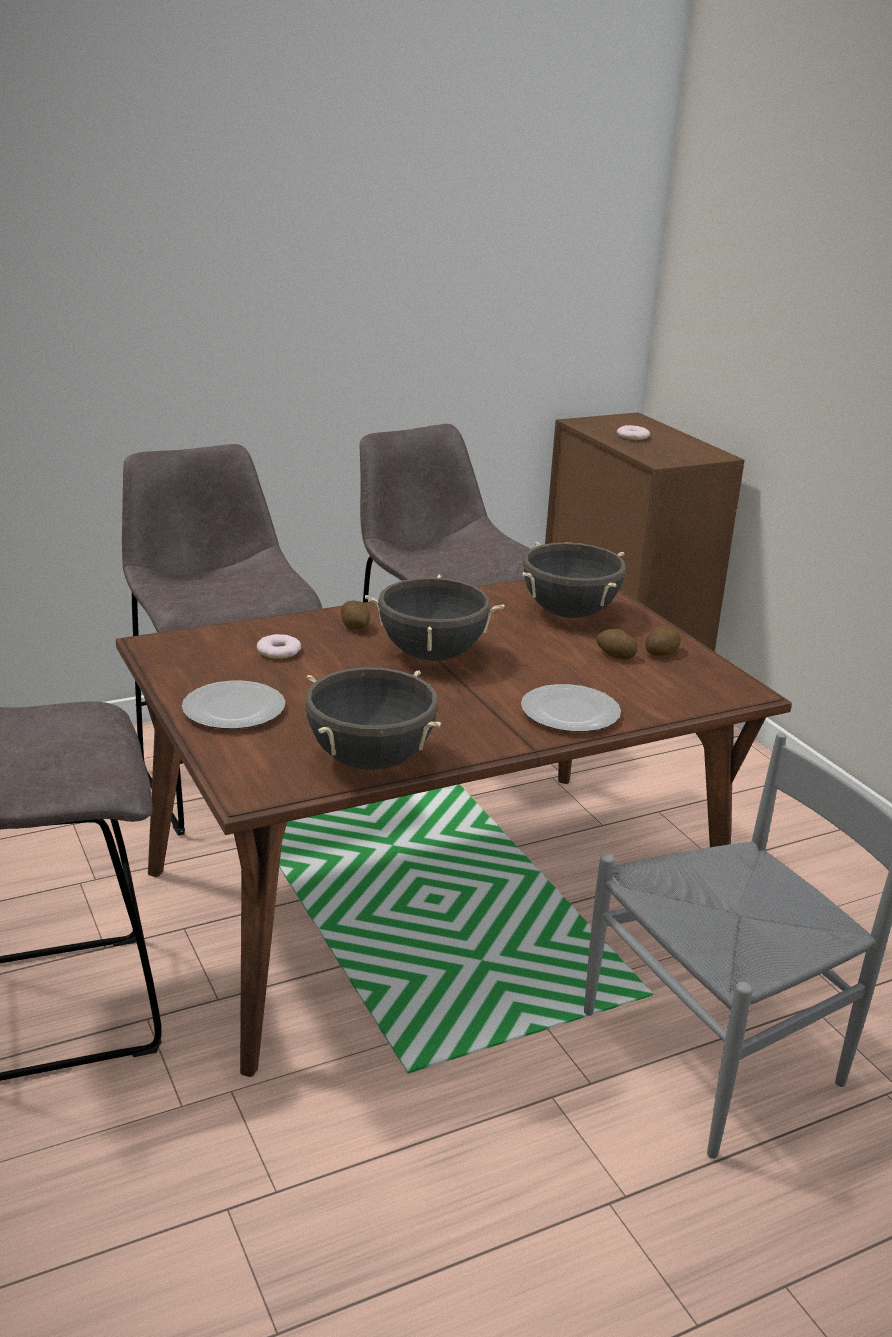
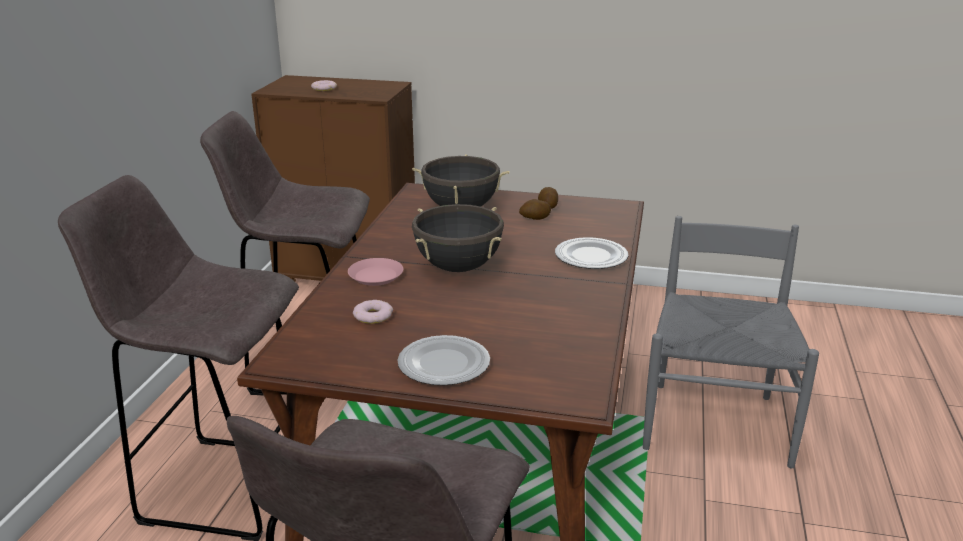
camera: 50 degrees left, 0 degrees up
black cooking pot [305,667,441,770] -> none
potato [341,600,370,630] -> pink plate [348,258,403,286]

